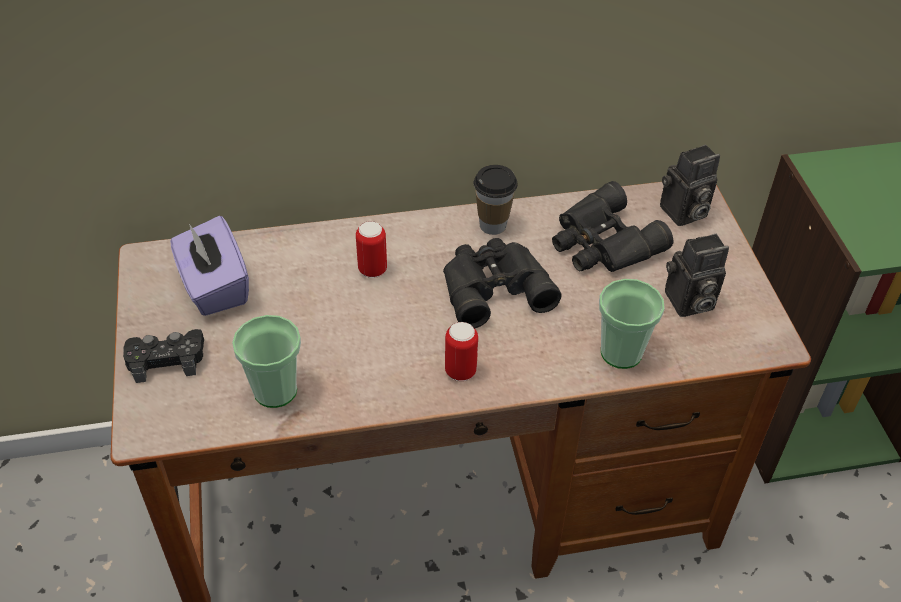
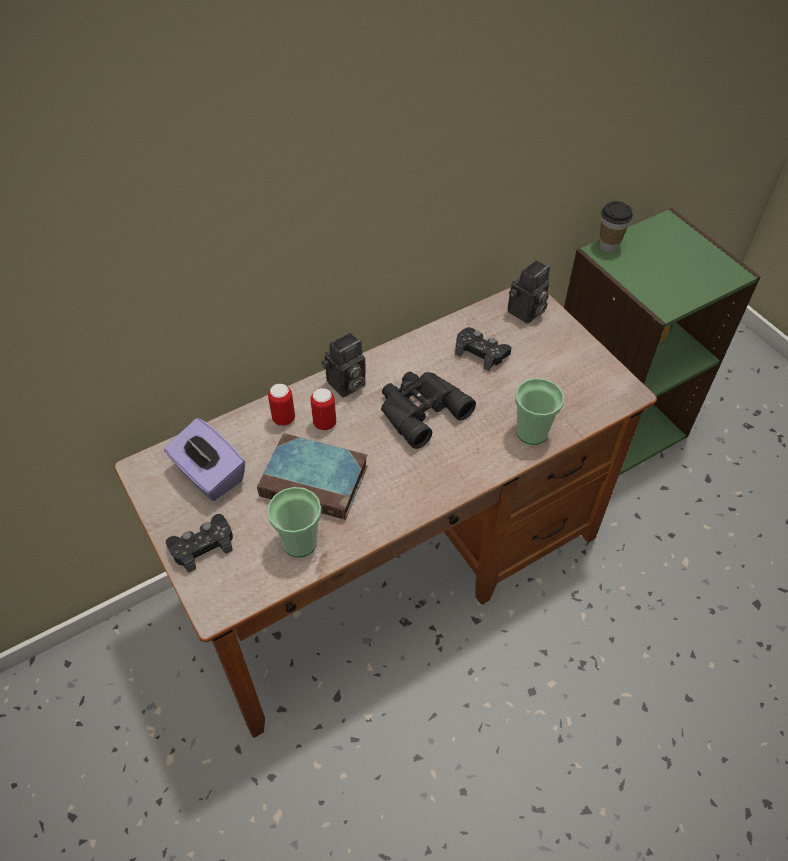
camera: 20 degrees left, 5 degrees up
can [445,322,478,381] -> can moved to [268,384,295,426]
cup [474,165,518,235] -> cup moved to [599,201,633,253]
black binoculars [552,181,674,272] -> black game controller [455,327,512,371]
camera [665,234,729,317] -> camera moved to [322,332,366,397]
none -> book [257,433,368,520]

